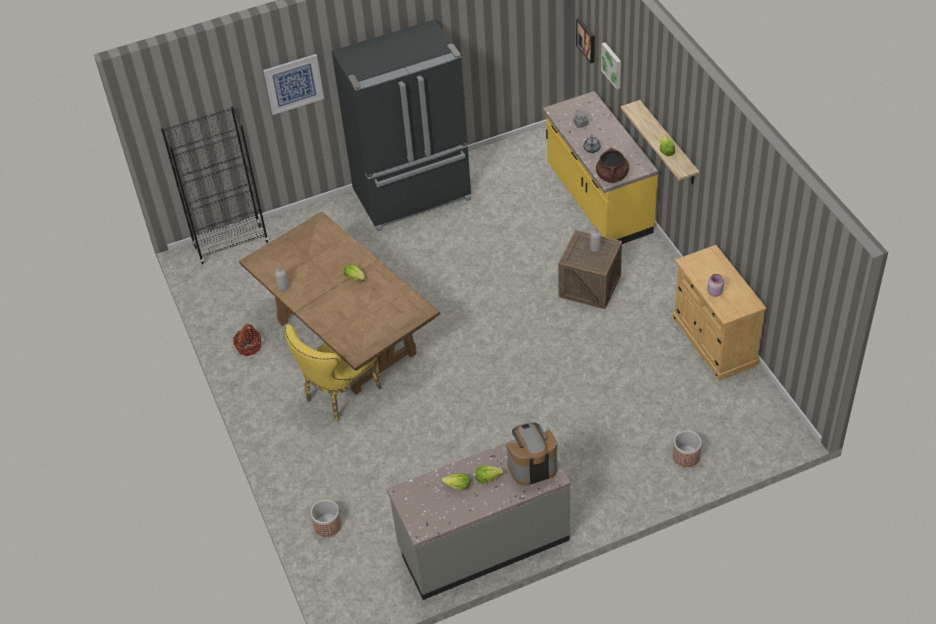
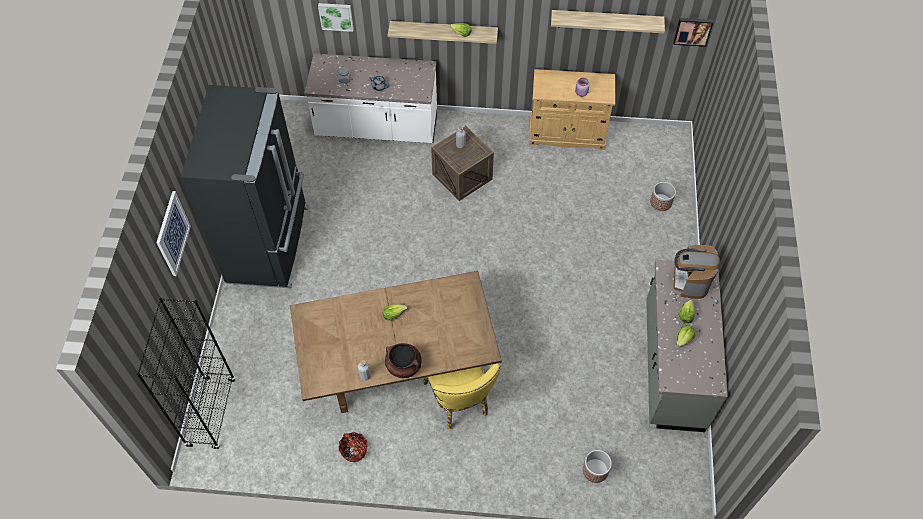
camera: 65 degrees left, 10 degrees up
yellow counter [543,91,658,244] -> white counter [304,53,437,143]
picture [576,18,595,63] -> picture moved to [673,18,713,47]
brown cooking pot [596,148,629,183] -> brown cooking pot moved to [385,343,422,378]
none -> shelf [551,10,665,33]

